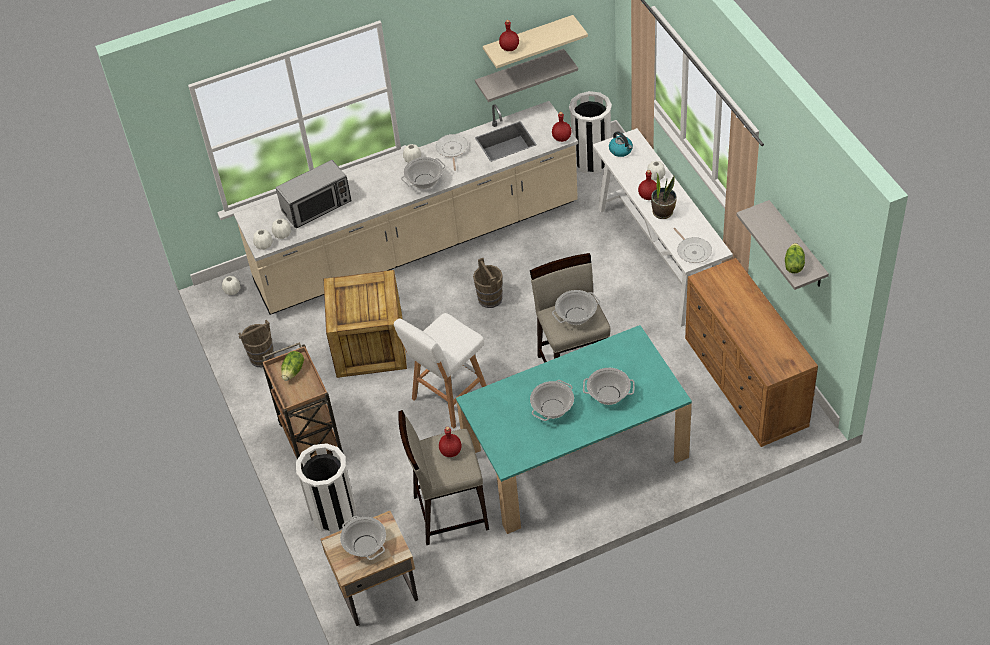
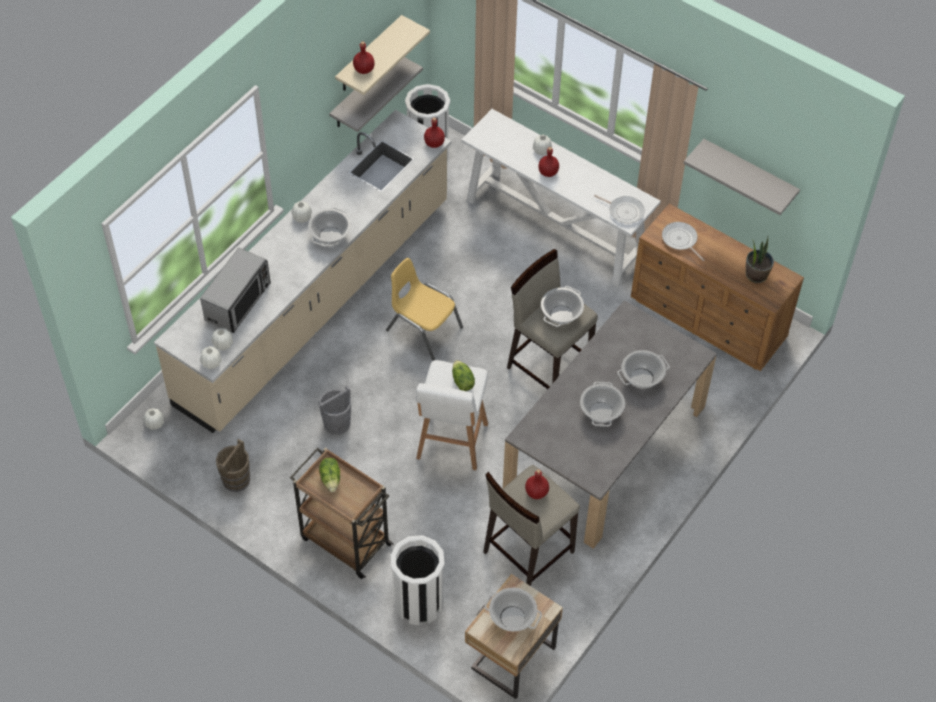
camera: 35 degrees left, 5 degrees up
crate [324,270,407,378] -> grey bucket [318,385,351,435]
frying pan [436,134,468,171] -> frying pan moved to [662,222,705,261]
turquoise dining table [456,325,692,534] -> grey dining table [503,300,717,549]
brown bucket [473,258,503,308] -> yellow chair [386,258,463,361]
kettle [609,131,633,157] -> none
potted plant [651,173,677,219] -> potted plant moved to [746,237,774,283]
lettuce [785,243,805,273] -> lettuce moved to [452,360,475,391]

